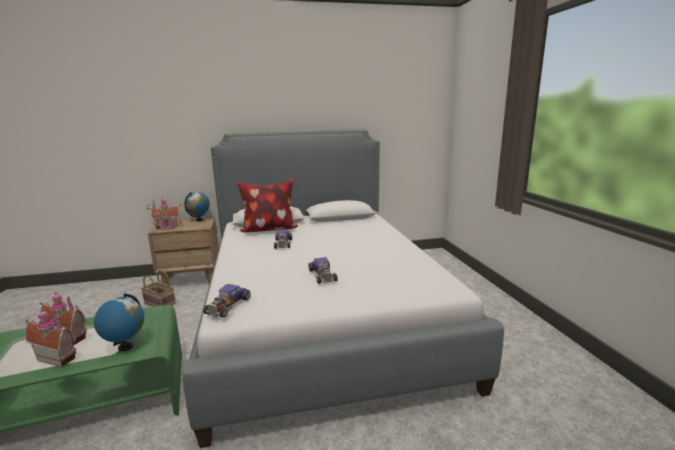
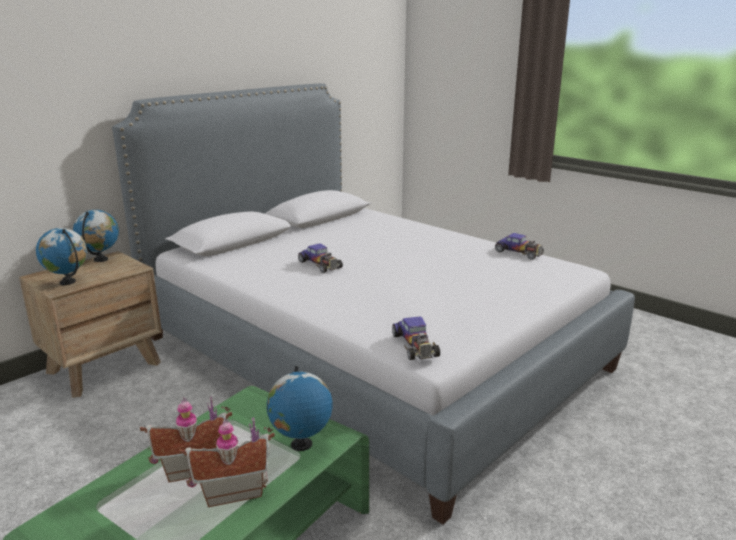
camera: 35 degrees left, 5 degrees up
basket [141,270,176,307] -> none
toy house [147,198,182,230] -> globe [36,228,87,285]
pillow [237,179,298,233] -> none
toy car [309,257,337,284] -> toy car moved to [495,233,544,260]

